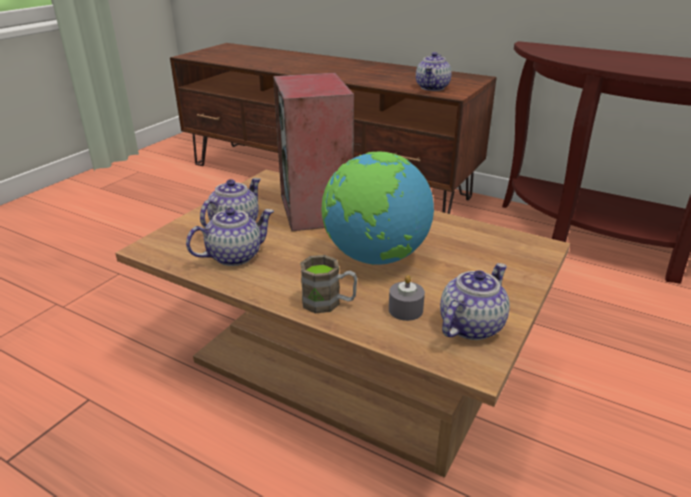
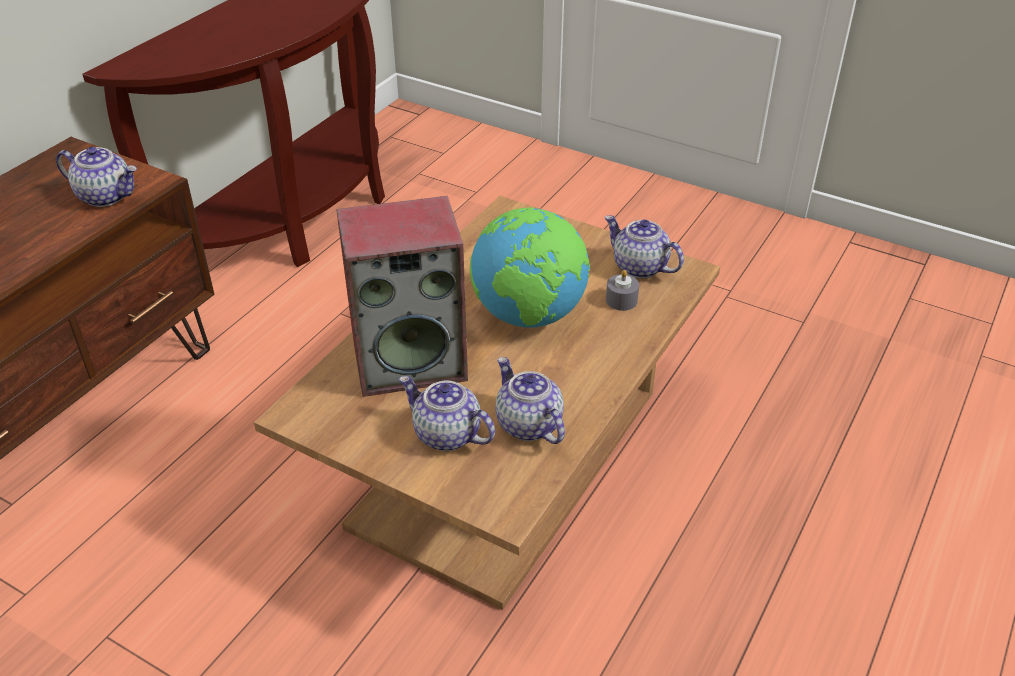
camera: 90 degrees left, 10 degrees up
brown mug [300,255,357,313] -> none

